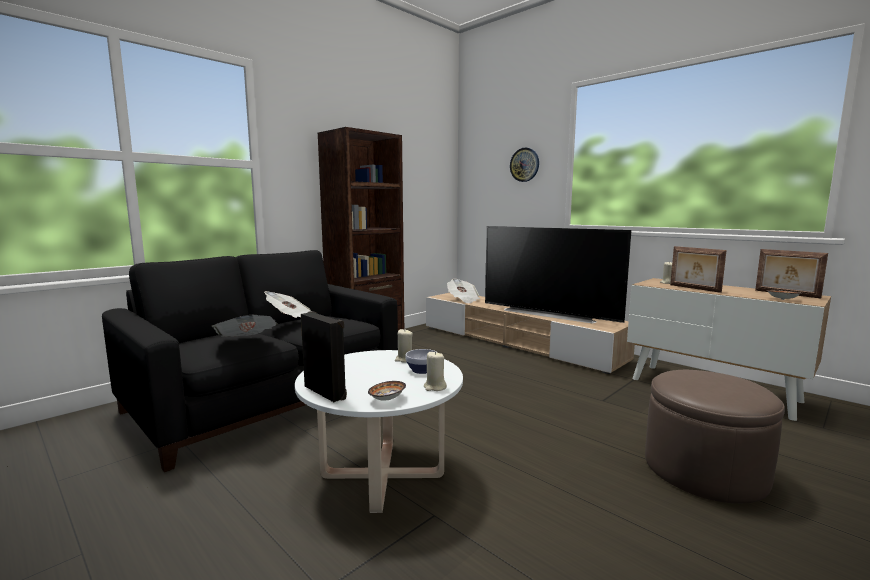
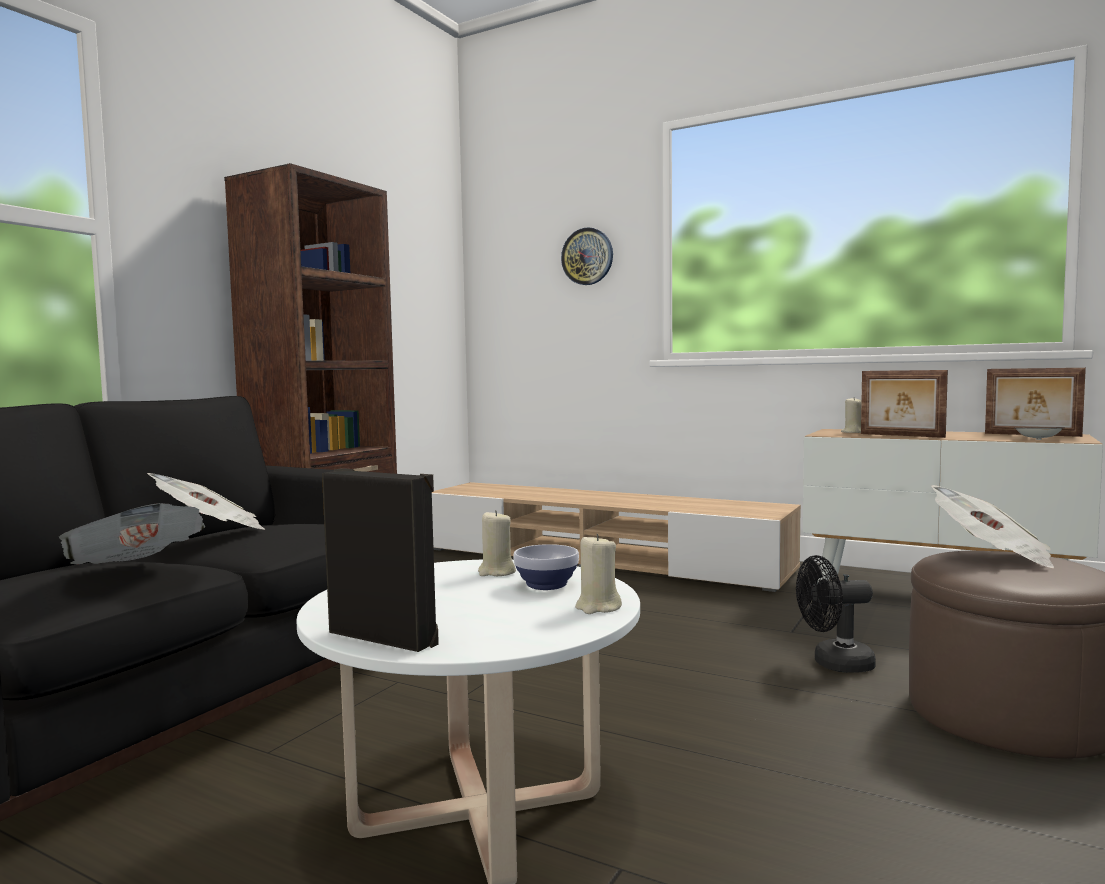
camera: 15 degrees left, 5 degrees down
bowl [368,381,406,401] -> none
newspaper [447,279,480,303] -> newspaper moved to [932,485,1054,568]
television [485,226,632,323] -> none
none -> black fan [796,555,876,673]

